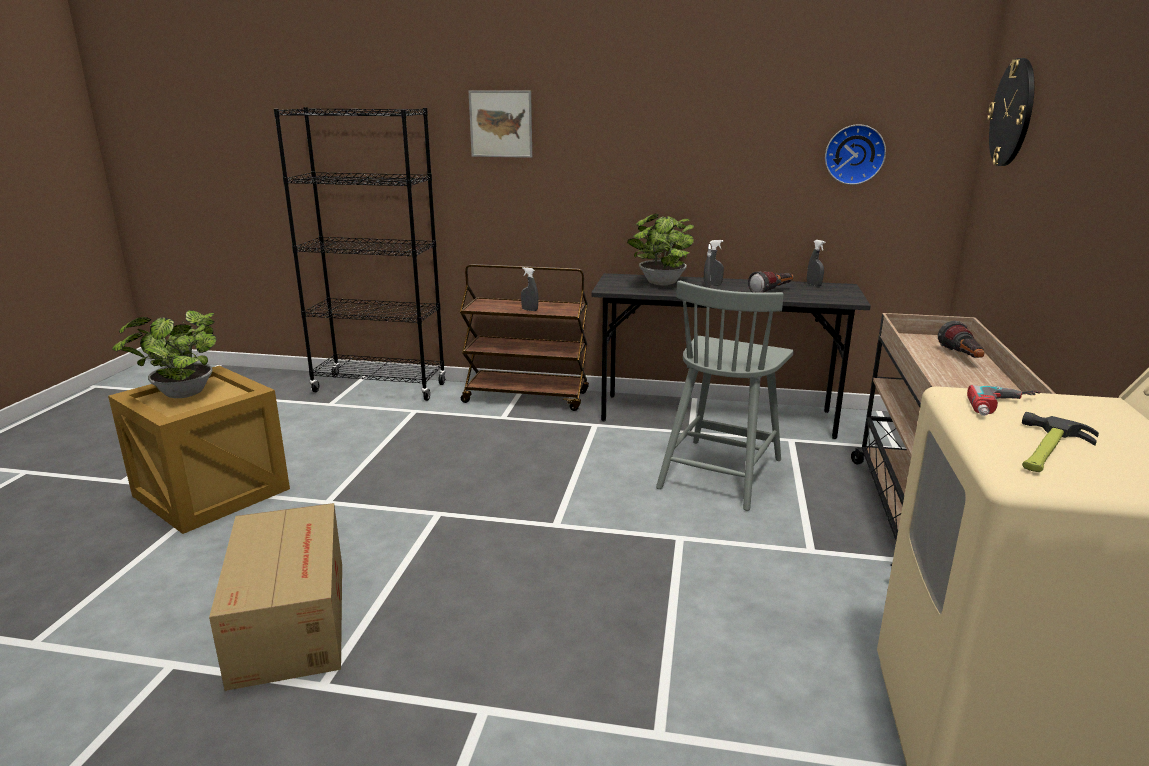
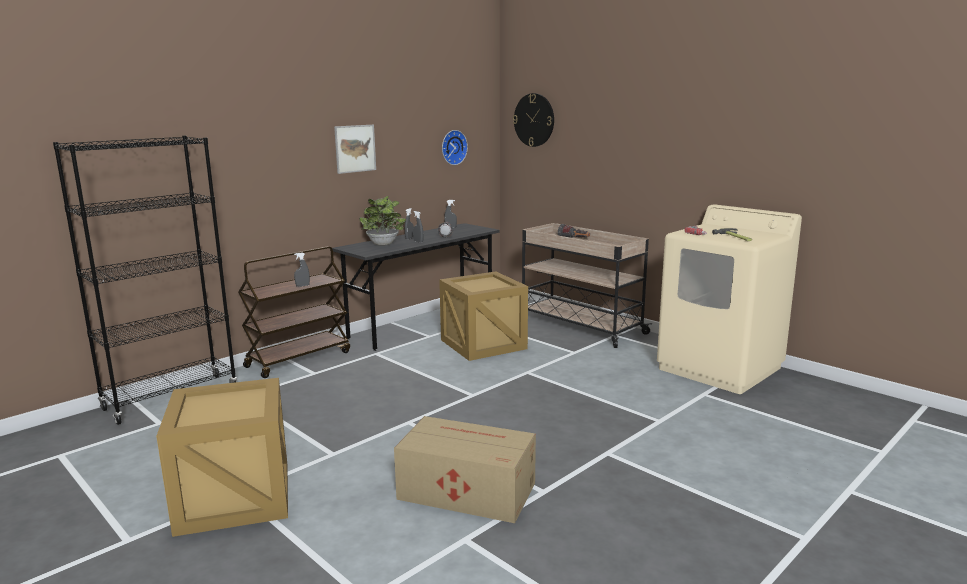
camera: 55 degrees left, 5 degrees down
potted plant [112,310,216,398] -> none
picture [469,90,532,158] -> picture moved to [334,125,376,174]
grey chair [656,281,794,511] -> crate [439,272,528,361]

